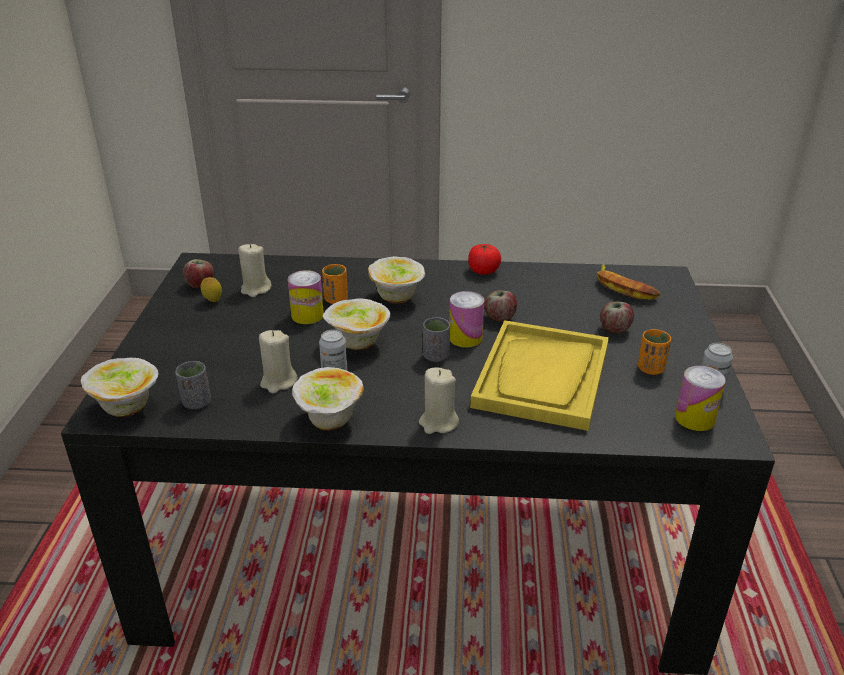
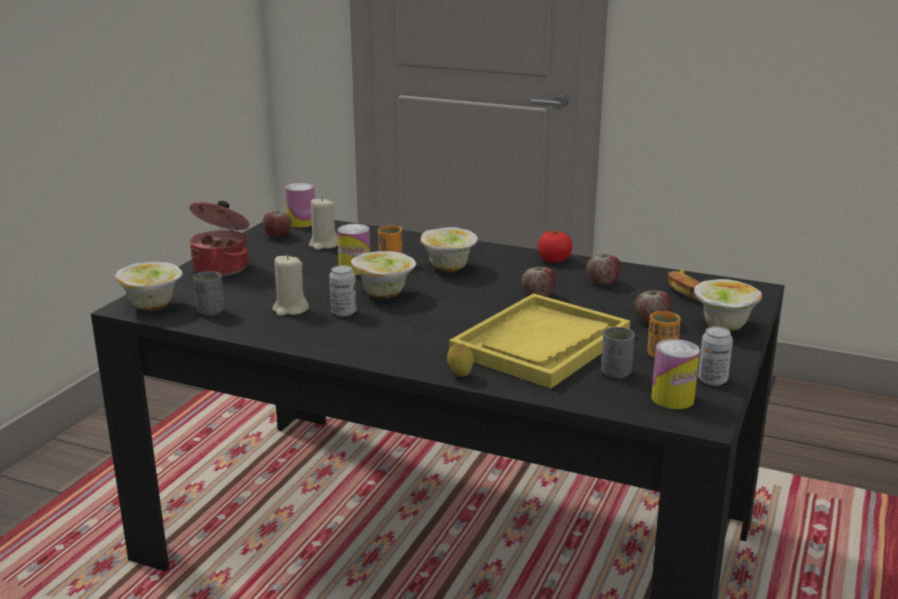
camera: 20 degrees right, 10 degrees down
lemon [200,277,222,302] -> lemon moved to [447,343,474,377]
bowl [292,367,364,430] -> bowl moved to [694,279,762,331]
beige candle [419,367,459,434] -> none
grey cup [423,317,450,362] -> grey cup moved to [601,327,635,378]
can [449,291,484,348] -> can moved to [285,183,315,228]
none -> cooking pot [190,201,249,276]
none -> apple [586,254,621,285]

